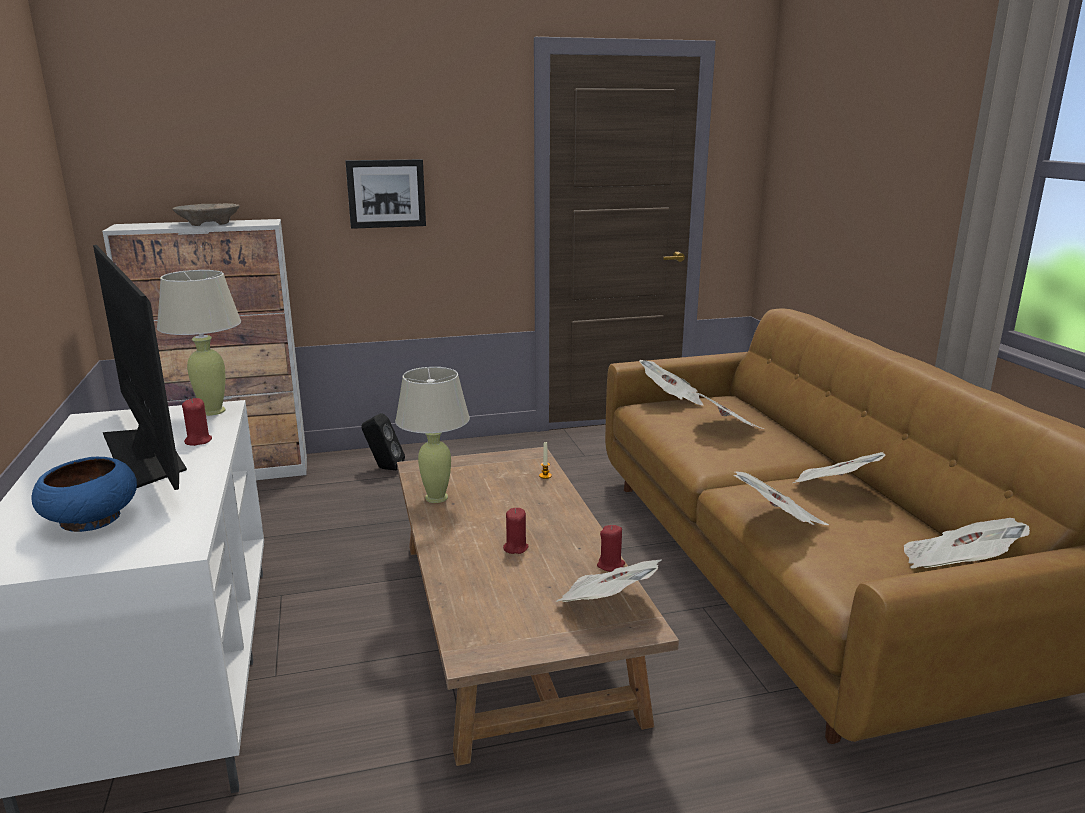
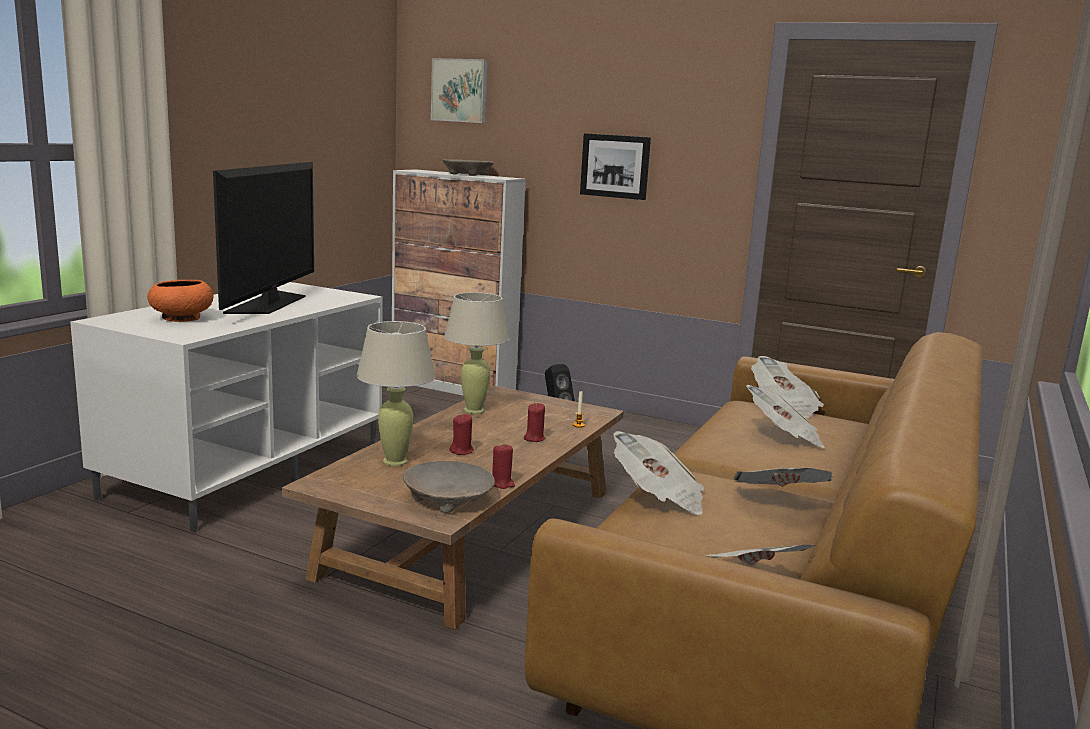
camera: 40 degrees right, 5 degrees down
blue bowl [31,457,137,532] -> orange bowl [148,280,213,322]
beige table lamp [157,270,241,416] -> beige table lamp moved to [357,321,436,466]
red candle [182,398,212,446] -> red candle moved to [524,403,546,442]
newspaper [555,559,662,602] -> beige bowl [403,461,495,513]
none -> picture [431,58,488,123]

